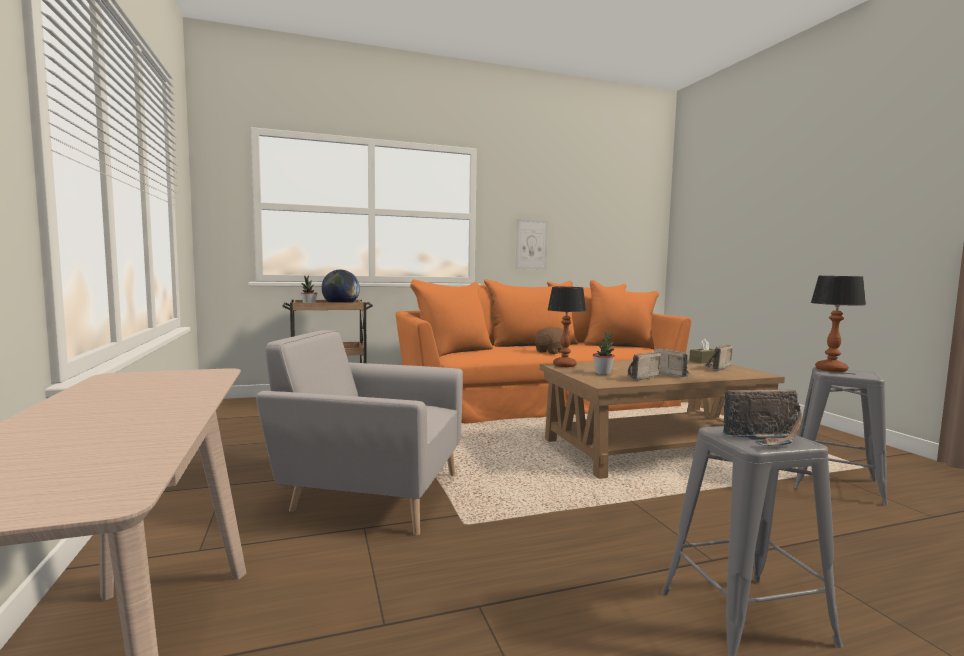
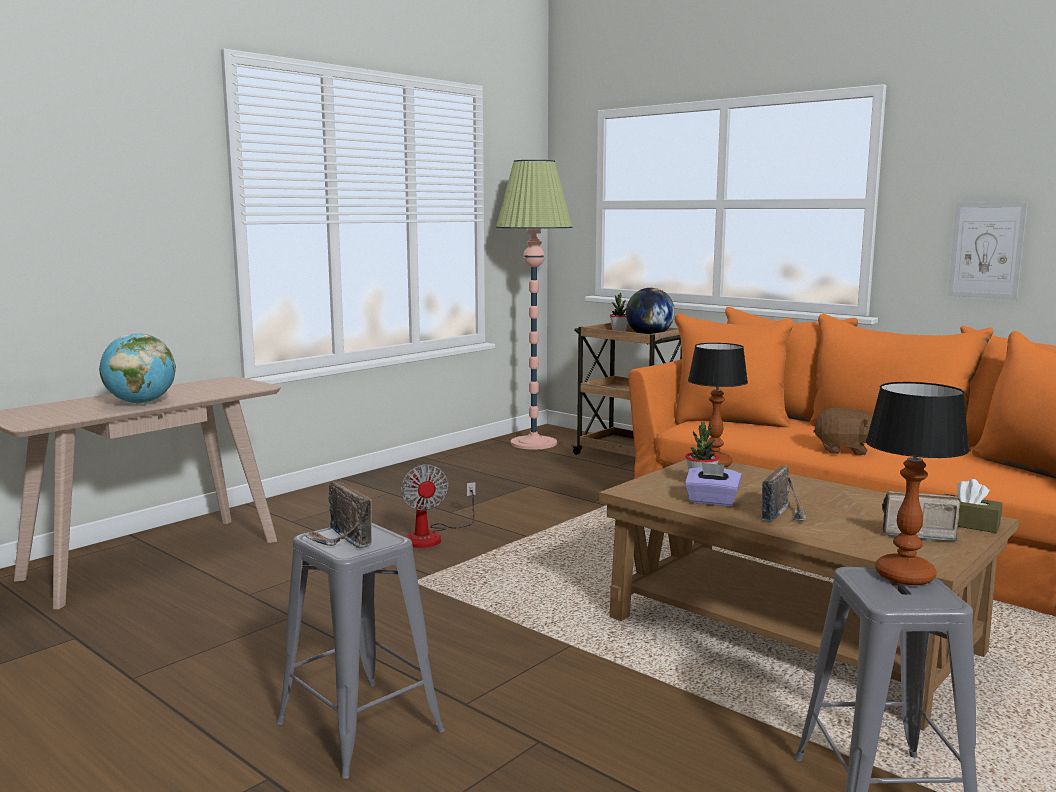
camera: 60 degrees right, 5 degrees up
grey armchair [256,330,463,536] -> fan [401,464,476,548]
radio [628,352,661,381] -> purple tissue box [685,462,742,506]
none -> globe [99,334,176,404]
none -> floor lamp [496,160,572,450]

